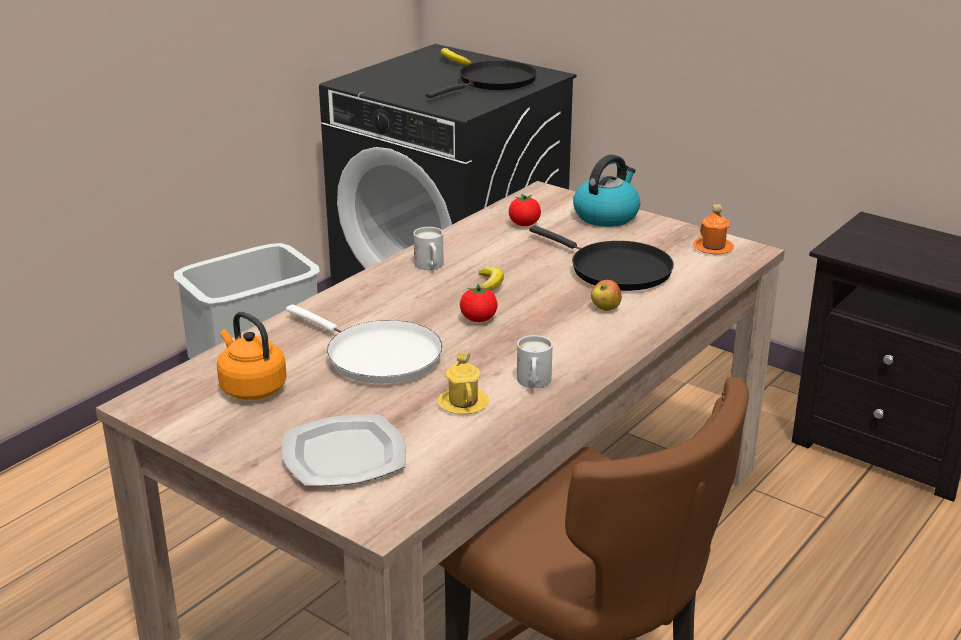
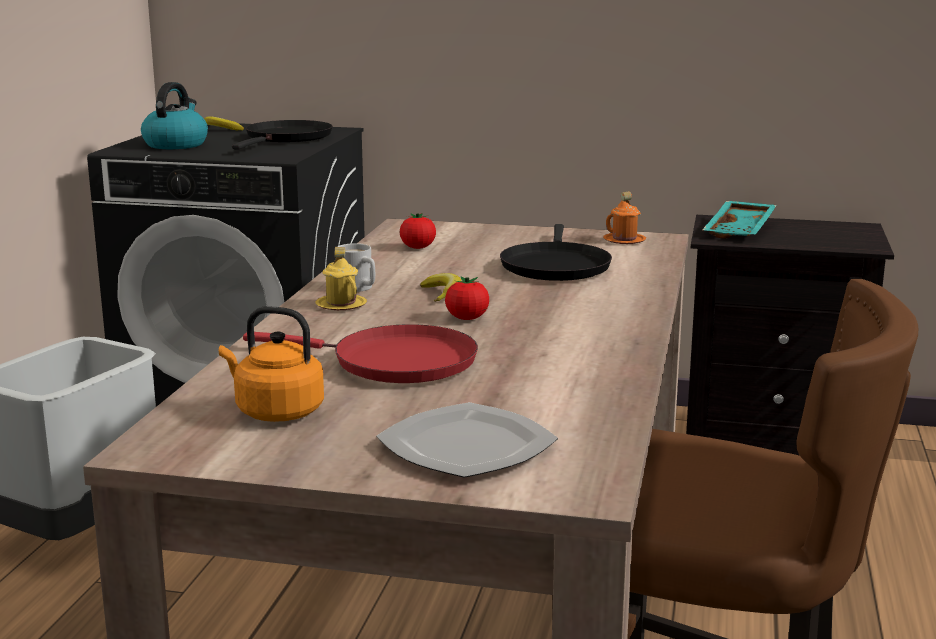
camera: 25 degrees left, 10 degrees down
white frying pan [286,304,443,384] -> red frying pan [243,324,478,383]
yellow mug [438,350,489,414] -> yellow mug moved to [315,247,367,310]
white mug [517,335,553,388] -> none
black frying pan [529,226,674,291] -> black frying pan turned 75 degrees clockwise [500,224,612,281]
kettle [573,155,640,227] -> kettle moved to [141,82,208,149]
apple [591,280,622,311] -> none
none -> turquoise tray [703,201,777,239]

